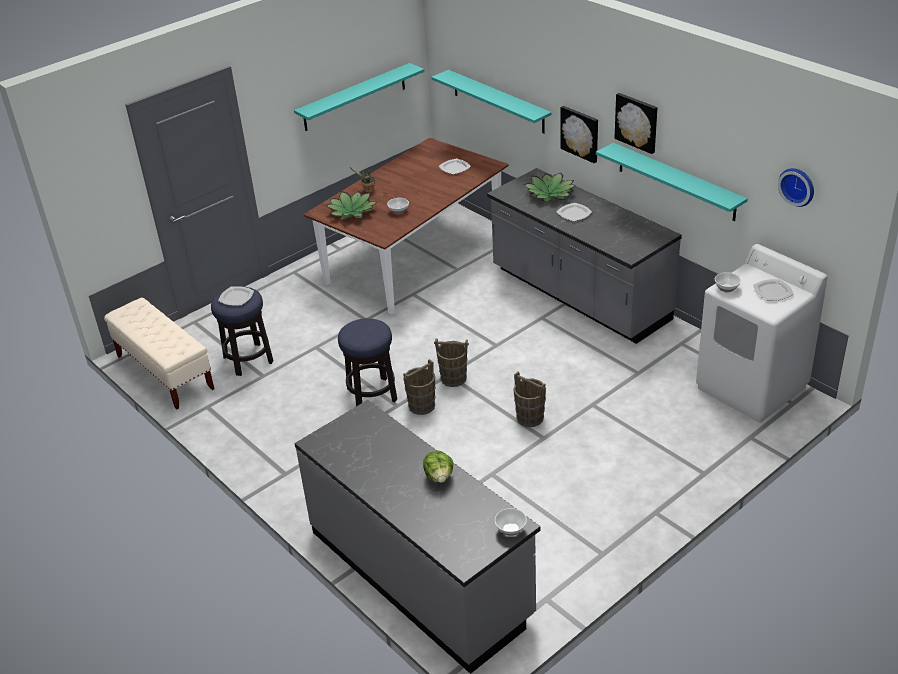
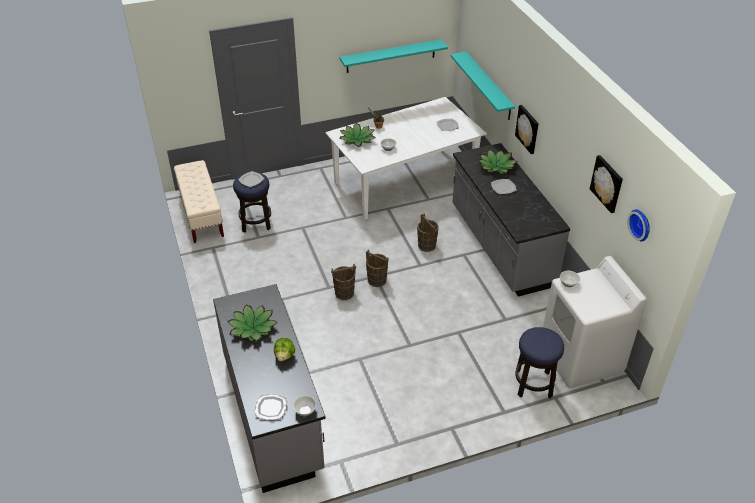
camera: 20 degrees right, 5 degrees up
brown dining table [304,138,509,315] -> white dining table [325,97,487,219]
stool [338,318,397,406] -> stool moved to [515,327,564,398]
brown bucket [513,371,546,427] -> brown bucket moved to [417,213,439,252]
turquoise shelf [596,143,748,221] -> none
picture [615,93,658,154] -> picture moved to [590,155,623,213]
plate [753,279,794,301] -> plate moved to [255,394,287,420]
none -> potted plant [227,304,278,342]

